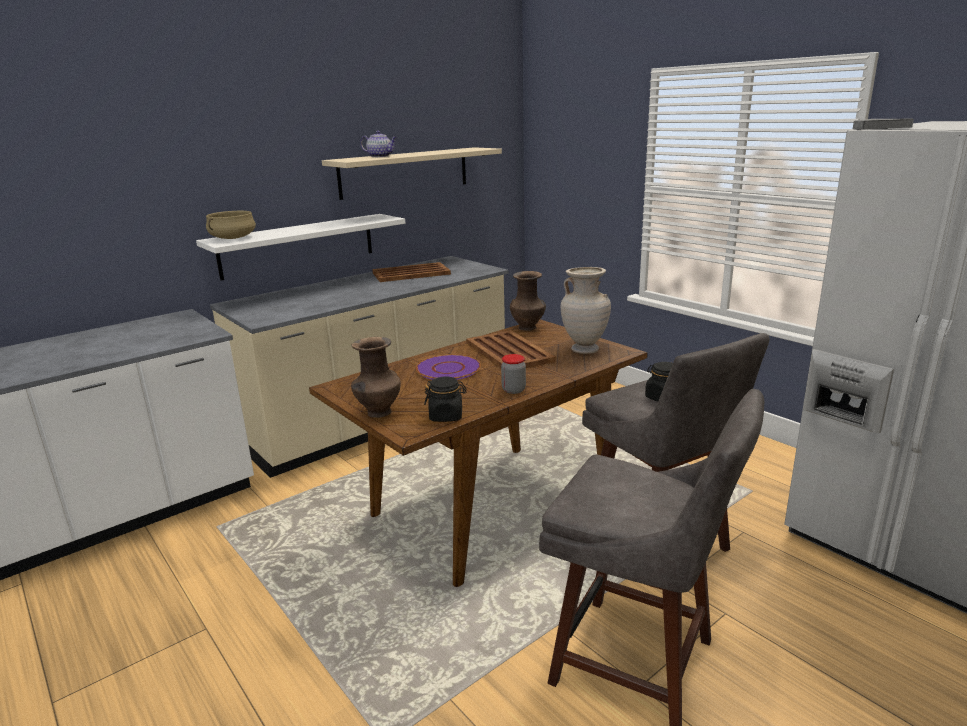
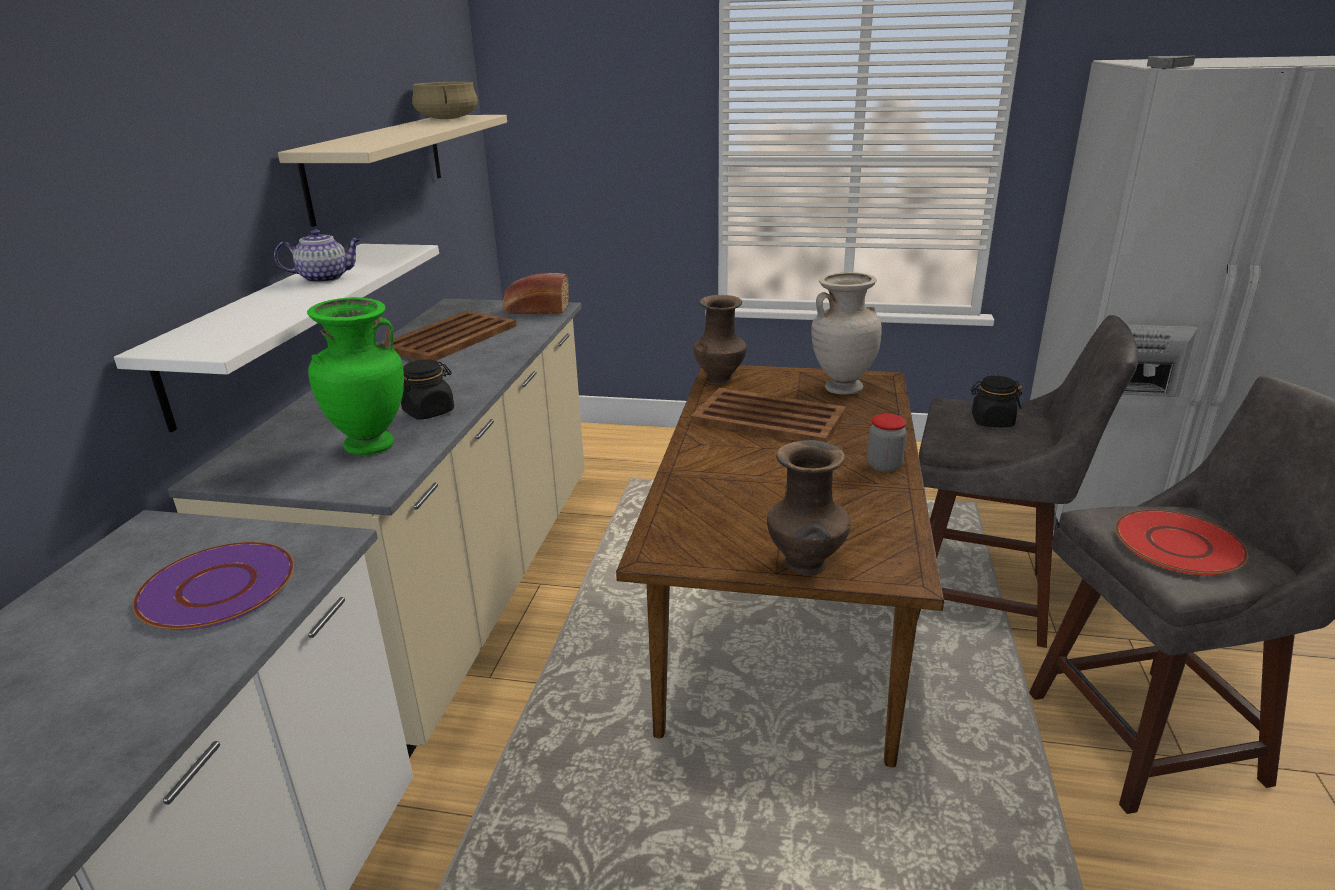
camera: 40 degrees left, 5 degrees up
beige cooking pot [206,211,256,239] -> beige cooking pot moved to [412,81,478,119]
teapot [360,131,397,157] -> teapot moved to [274,229,361,283]
purple plate [416,355,481,380] -> purple plate moved to [133,542,294,630]
black jar [424,376,466,422] -> black jar moved to [401,359,454,420]
none -> green vase [307,297,404,455]
none -> bread [503,273,569,314]
none -> red plate [1115,510,1248,575]

